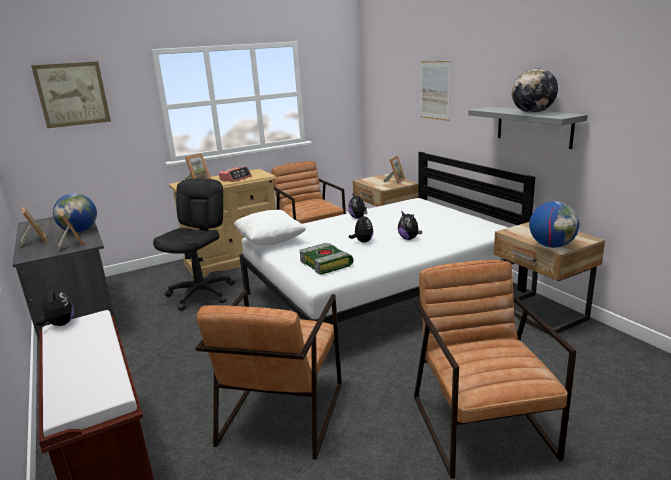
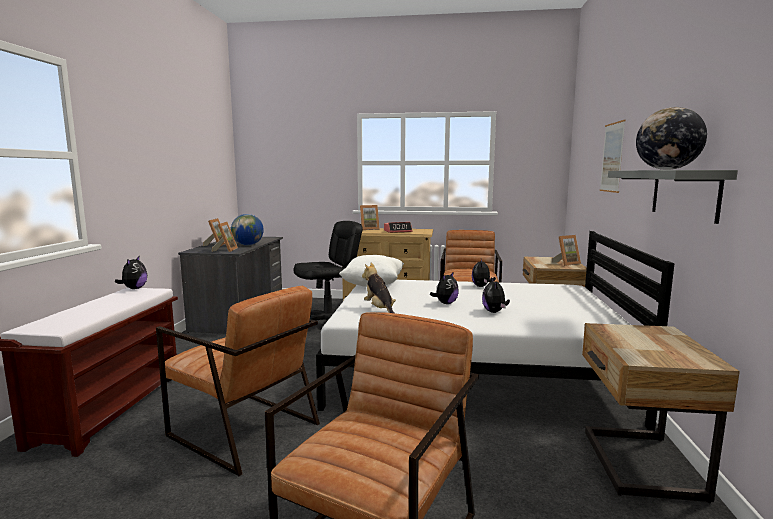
camera: 35 degrees right, 10 degrees down
picture [31,61,111,128] -> none
brown armchair [195,290,342,460] -> brown armchair turned 105 degrees counterclockwise [156,286,320,476]
book [299,243,353,275] -> plush toy [362,263,396,313]
globe [529,201,580,248] -> none

